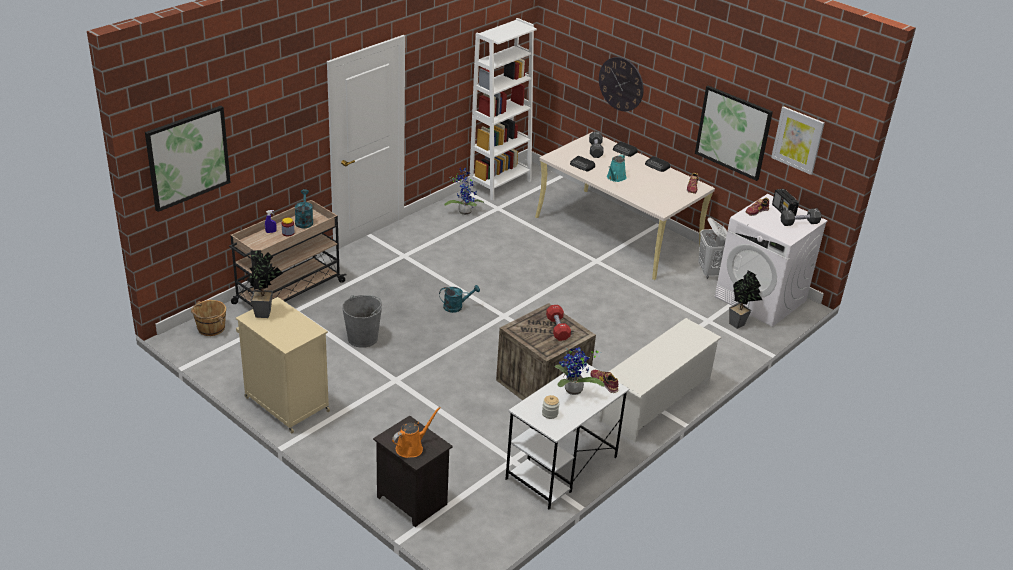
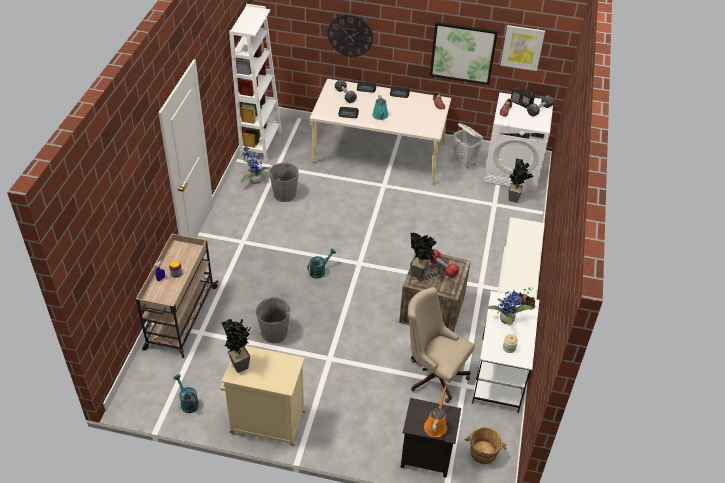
camera: 30 degrees left, 10 degrees up
picture [145,106,231,212] -> none
brown bucket [191,300,226,336] -> brown bucket moved to [465,427,506,464]
turquoise watering can [295,189,313,228] -> turquoise watering can moved to [173,374,199,413]
none -> grey bucket [268,162,299,202]
none -> beige office chair [408,287,475,403]
none -> potted plant [410,232,436,279]

